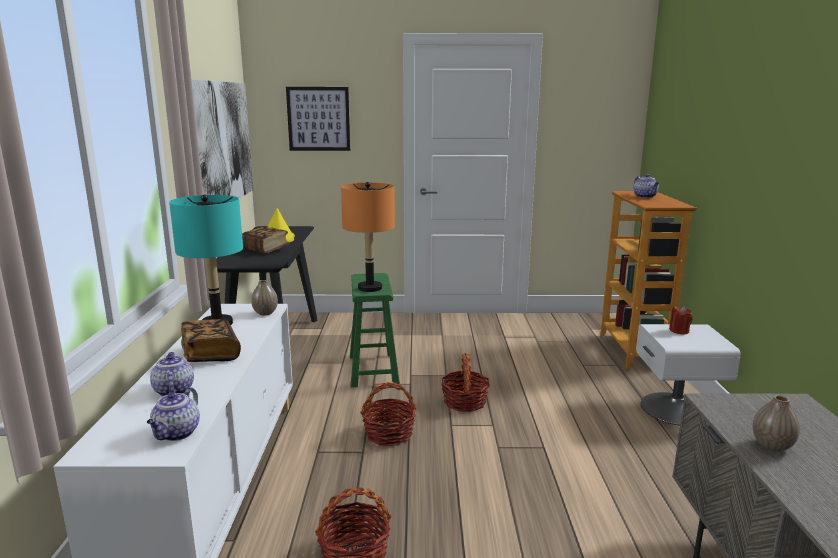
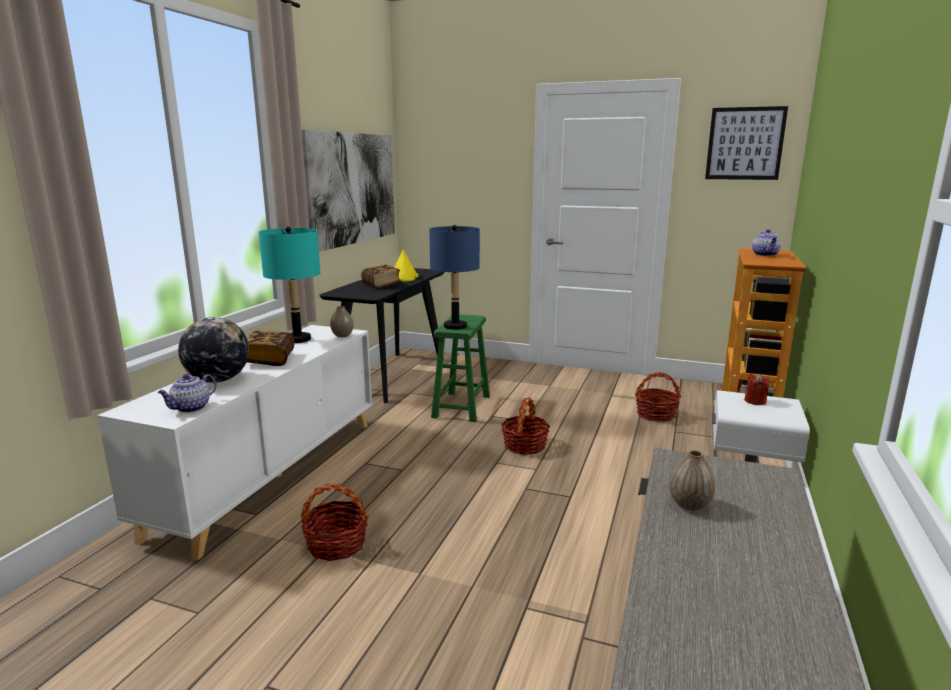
camera: 20 degrees right, 0 degrees up
teapot [150,352,194,397] -> globe [178,317,249,383]
picture [286,87,350,151] -> picture moved to [705,106,788,180]
orange table lamp [341,182,395,292] -> blue table lamp [429,225,480,330]
basket [360,382,416,446] -> basket moved to [635,372,681,422]

